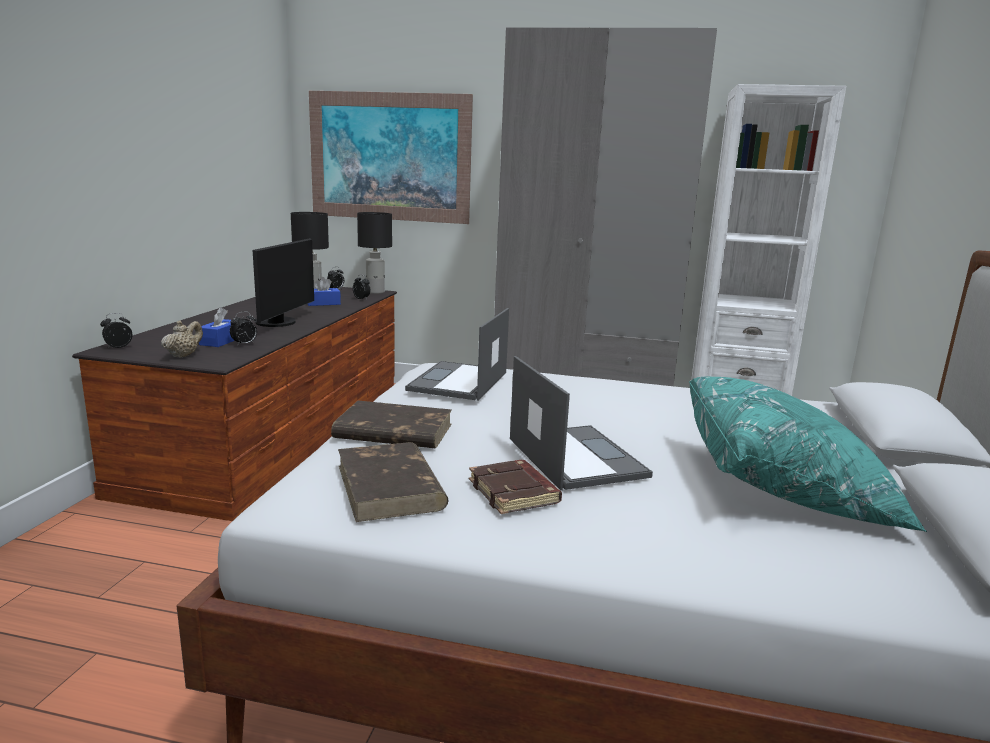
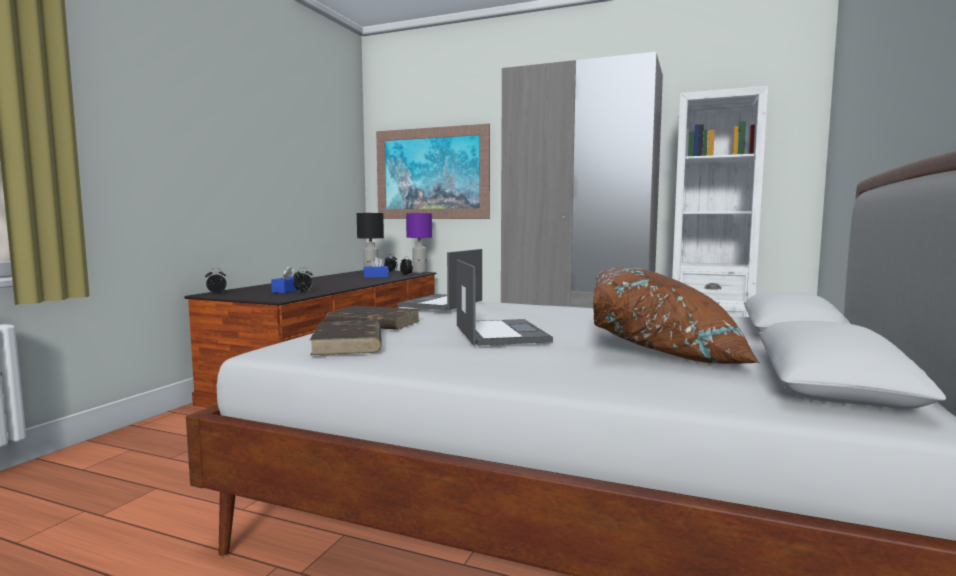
camera: 10 degrees right, 10 degrees down
beige teapot [161,320,203,358] -> none
monitor [253,238,314,327] -> none
black table lamp [357,212,392,294] -> purple table lamp [406,213,432,273]
brown book [469,460,562,514] -> none
turquoise pillow [689,377,927,532] -> brown pillow [593,267,760,364]

